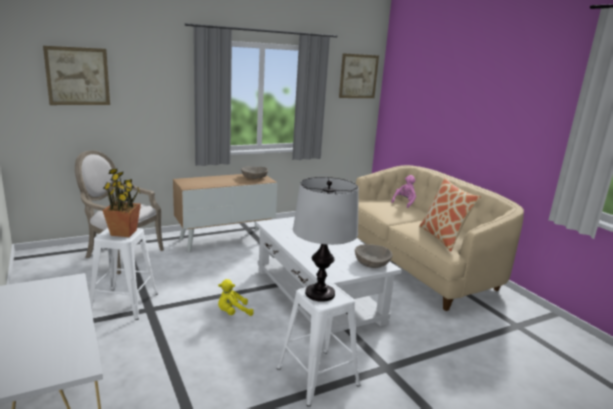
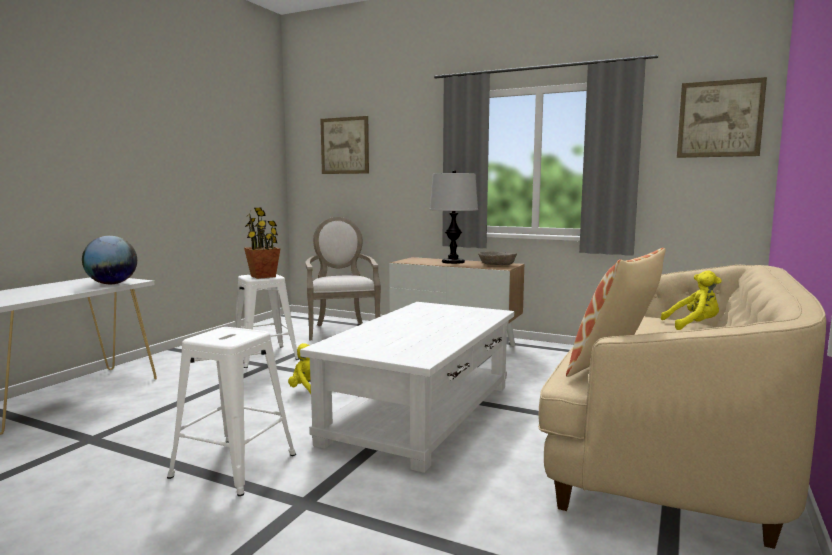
camera: 55 degrees right, 10 degrees down
table lamp [293,177,359,302] -> table lamp moved to [430,170,478,264]
beige bowl [355,244,393,268] -> none
pink plush toy [391,175,416,208] -> yellow plush toy [661,270,722,330]
none -> globe [82,236,137,284]

